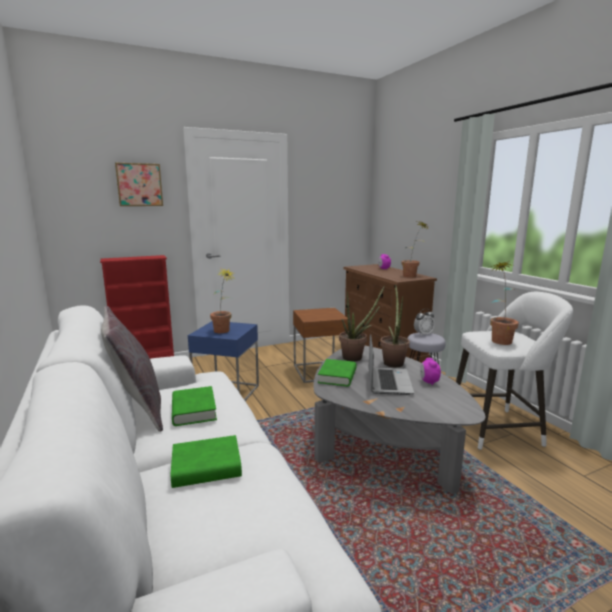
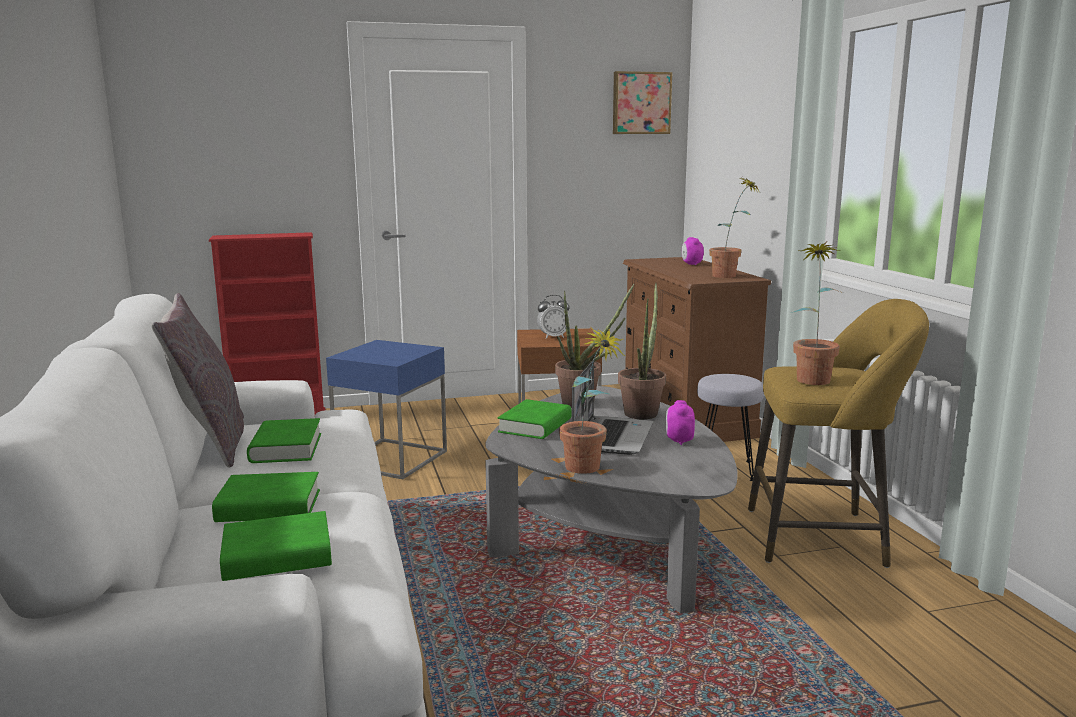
camera: 10 degrees right, 0 degrees up
picture [115,162,163,206] -> picture moved to [613,71,672,134]
potted plant [210,269,236,333] -> potted plant moved to [559,328,625,474]
alarm clock [414,309,435,336] -> alarm clock moved to [537,295,570,339]
white stool [456,292,573,450] -> yellow stool [748,299,929,568]
none -> green book [220,511,332,581]

